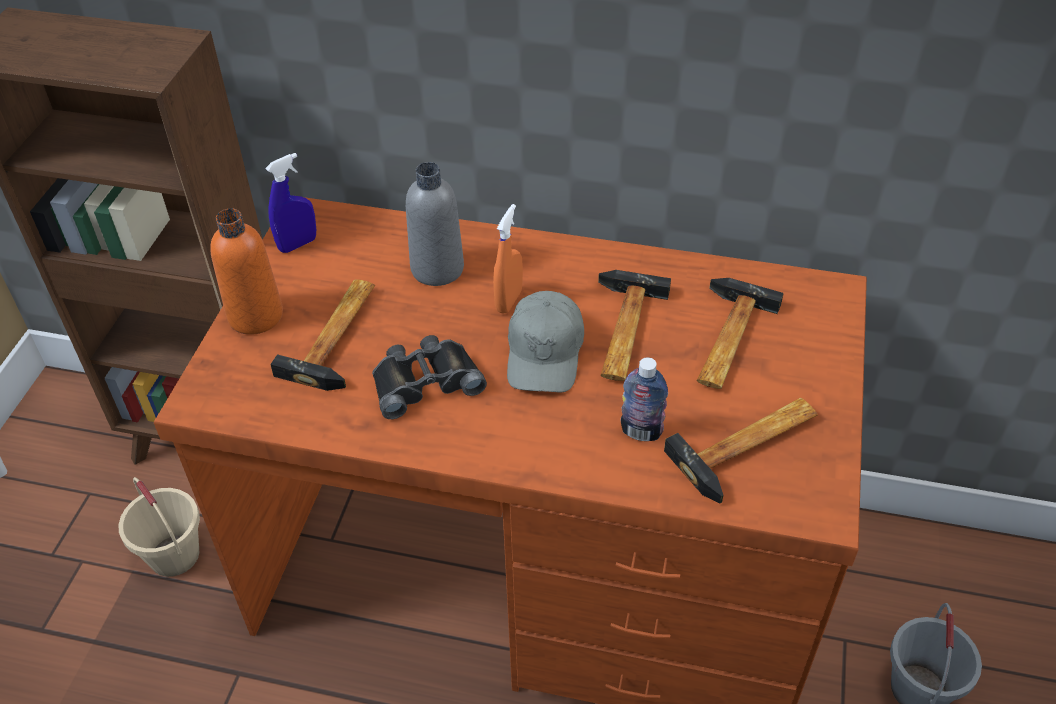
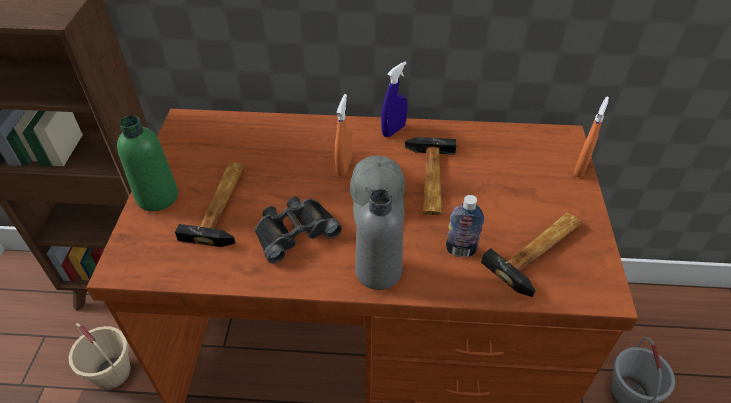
camera: 10 degrees left, 0 degrees up
orange bottle [210,208,283,335] -> green bottle [117,115,178,211]
blue spray bottle [265,153,316,253] -> blue spray bottle moved to [381,62,408,137]
grey bottle [406,162,464,286] -> grey bottle moved to [355,189,403,290]
hammer [697,278,784,389] -> none
none -> orange spray bottle [573,97,609,177]

